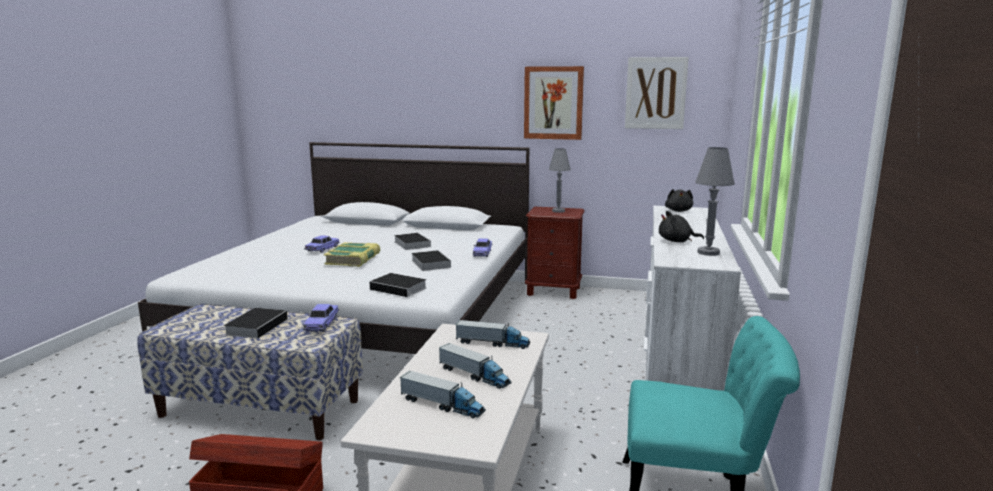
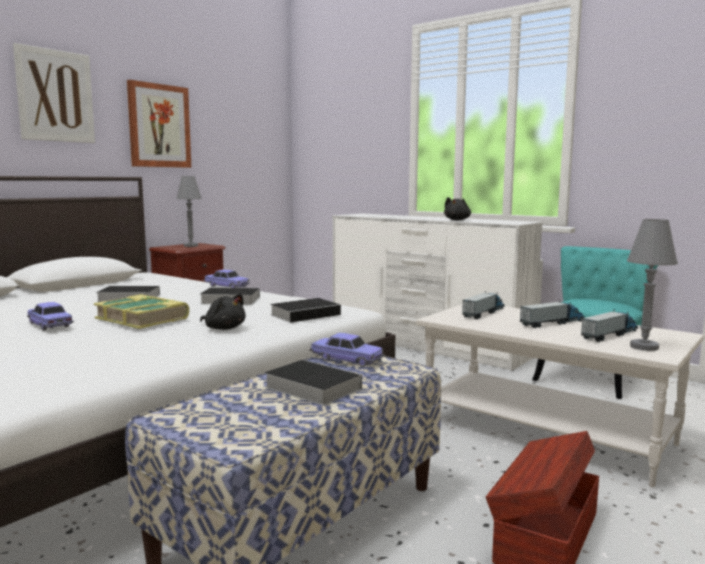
camera: 65 degrees left, 5 degrees down
picture [625,57,689,129] -> picture moved to [13,43,95,143]
black plush toy [665,189,693,212] -> black plush toy moved to [200,294,246,330]
grey table lamp [695,147,735,256] -> grey table lamp moved to [627,219,678,351]

